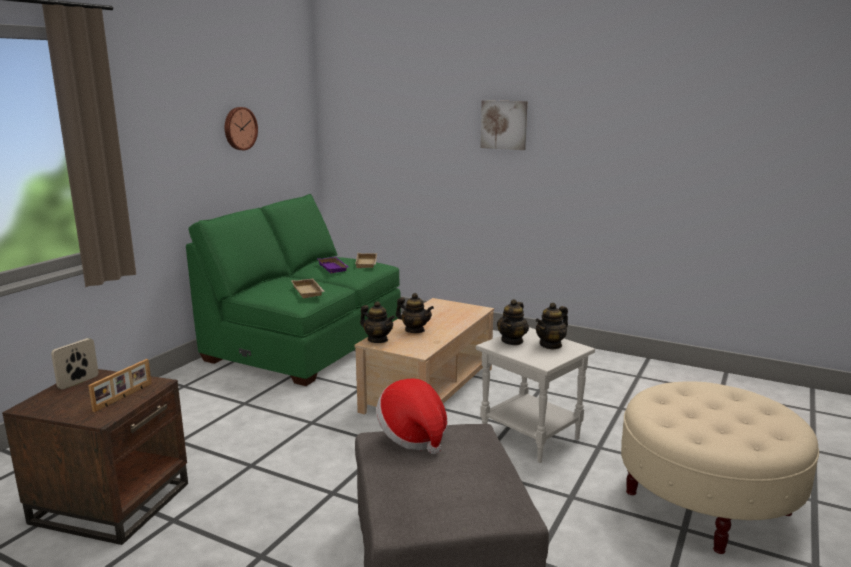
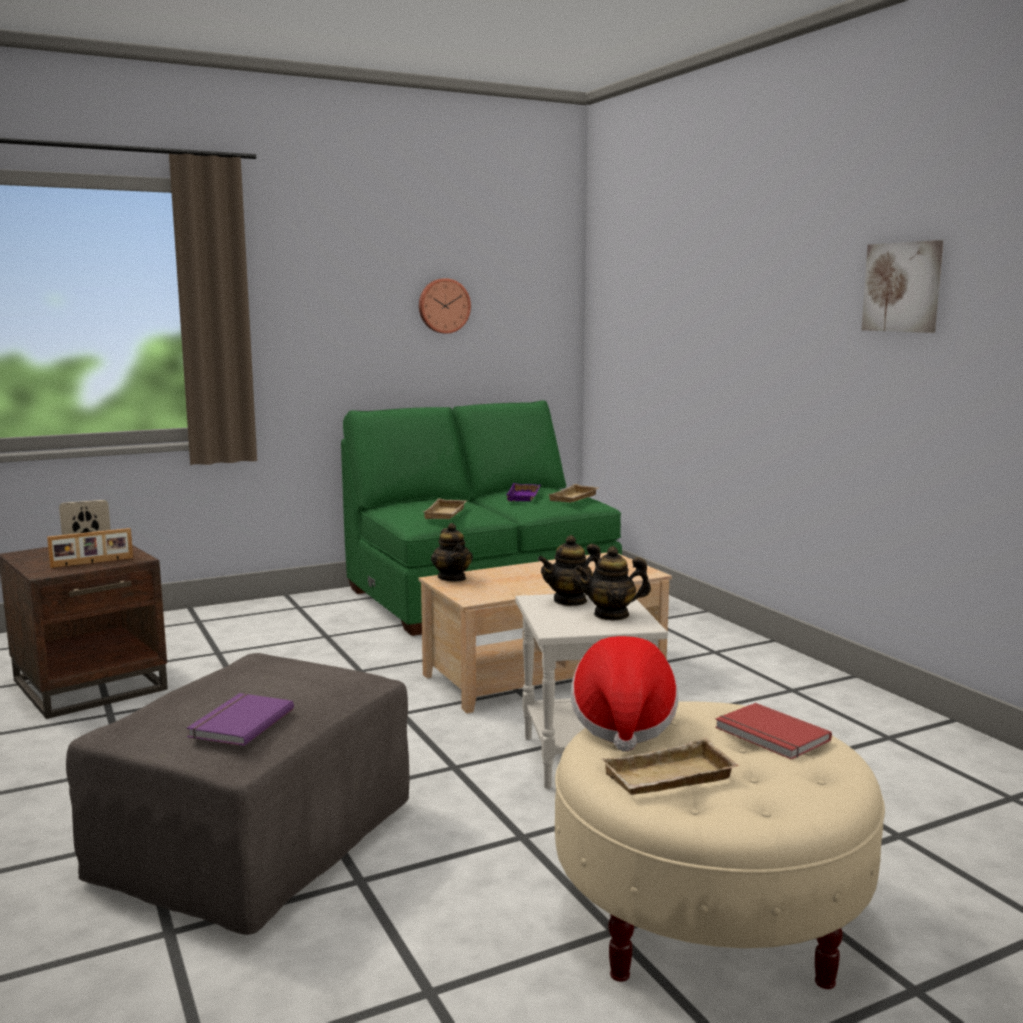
camera: 35 degrees right, 5 degrees down
hat [376,379,448,454] -> hat moved to [571,636,678,752]
teapot [396,293,434,333] -> none
picture [480,100,527,150] -> picture moved to [861,240,943,333]
none -> purple book [186,693,294,746]
none -> beige tray [601,738,739,795]
none -> red book [715,703,832,760]

